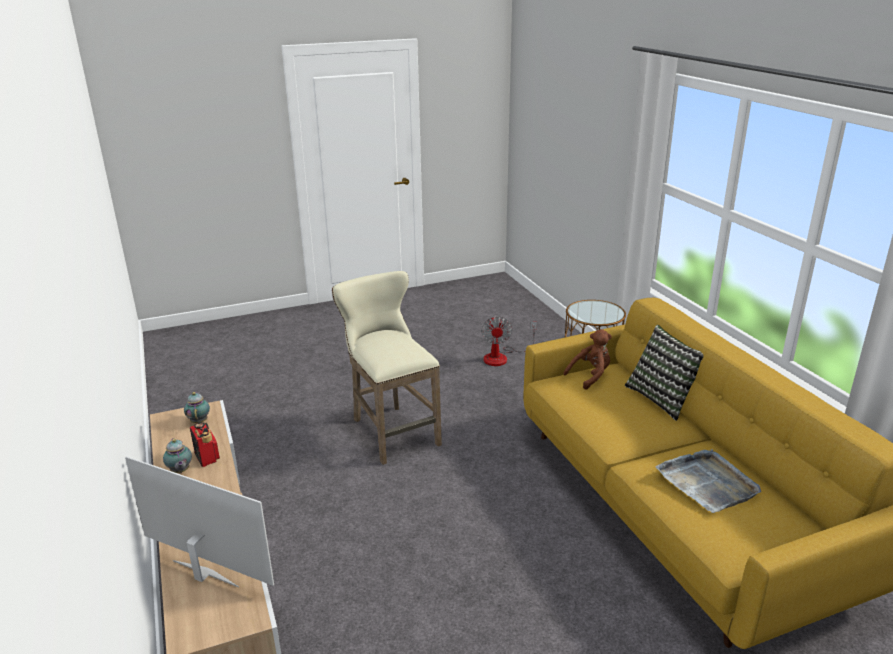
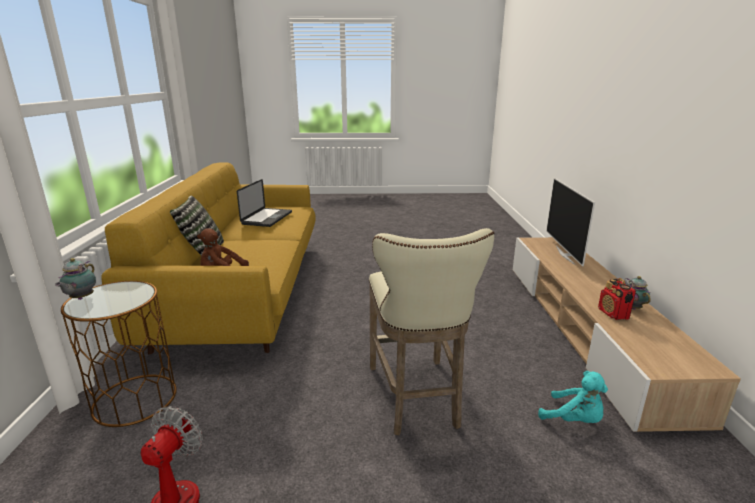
camera: 160 degrees left, 5 degrees down
television [125,456,274,587] -> television turned 45 degrees clockwise [546,178,595,267]
teapot [184,392,210,423] -> teapot moved to [55,258,96,300]
grey tray [656,449,761,513] -> laptop [237,179,292,227]
none -> turquoise plush toy [538,371,608,423]

